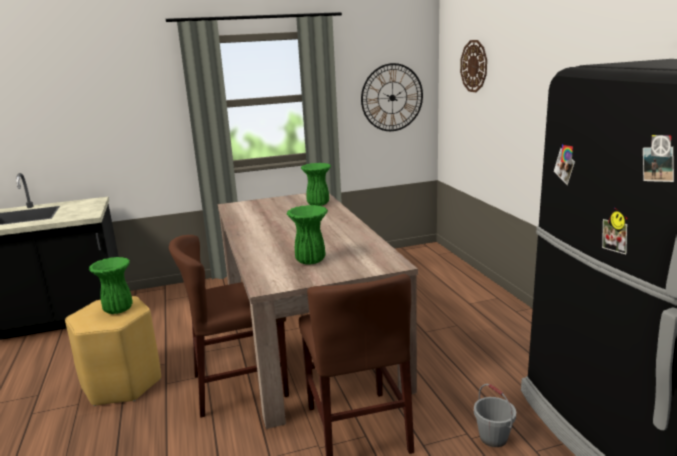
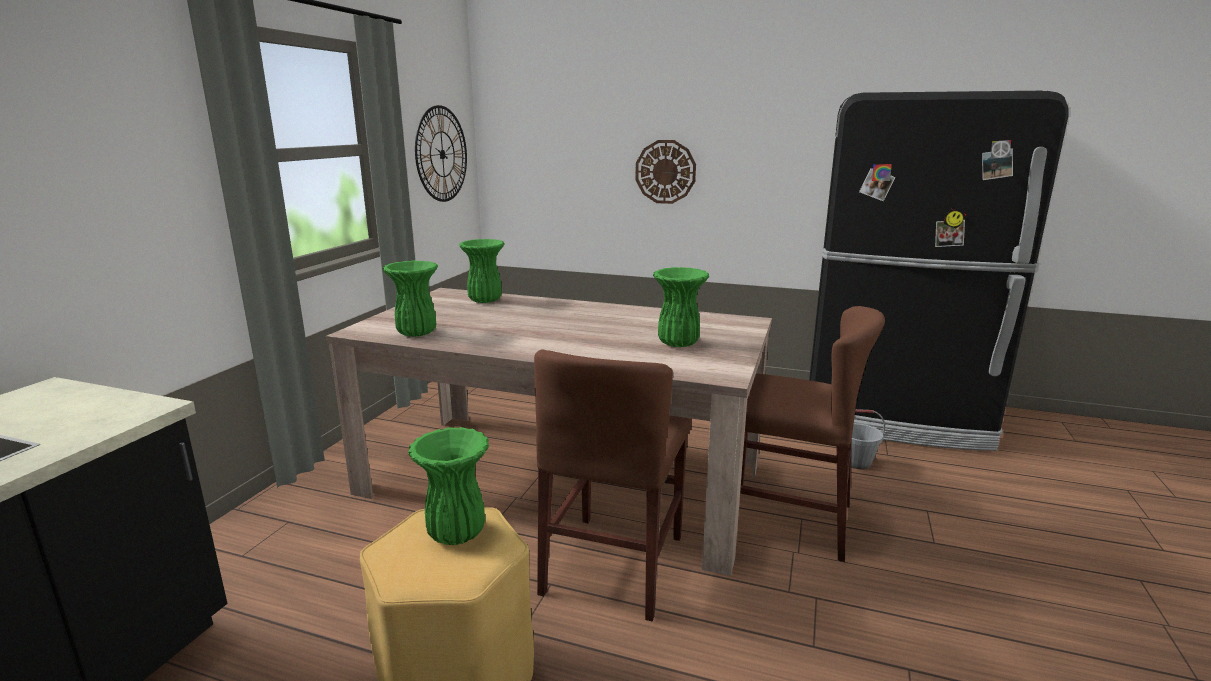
camera: 55 degrees left, 0 degrees up
wall clock [460,40,487,92] -> wall clock moved to [635,140,696,204]
none -> green vase [382,260,438,337]

